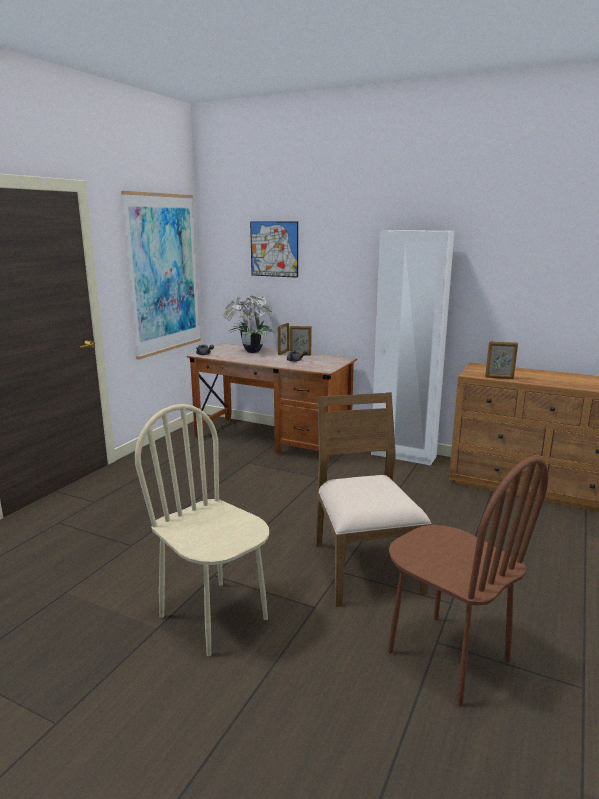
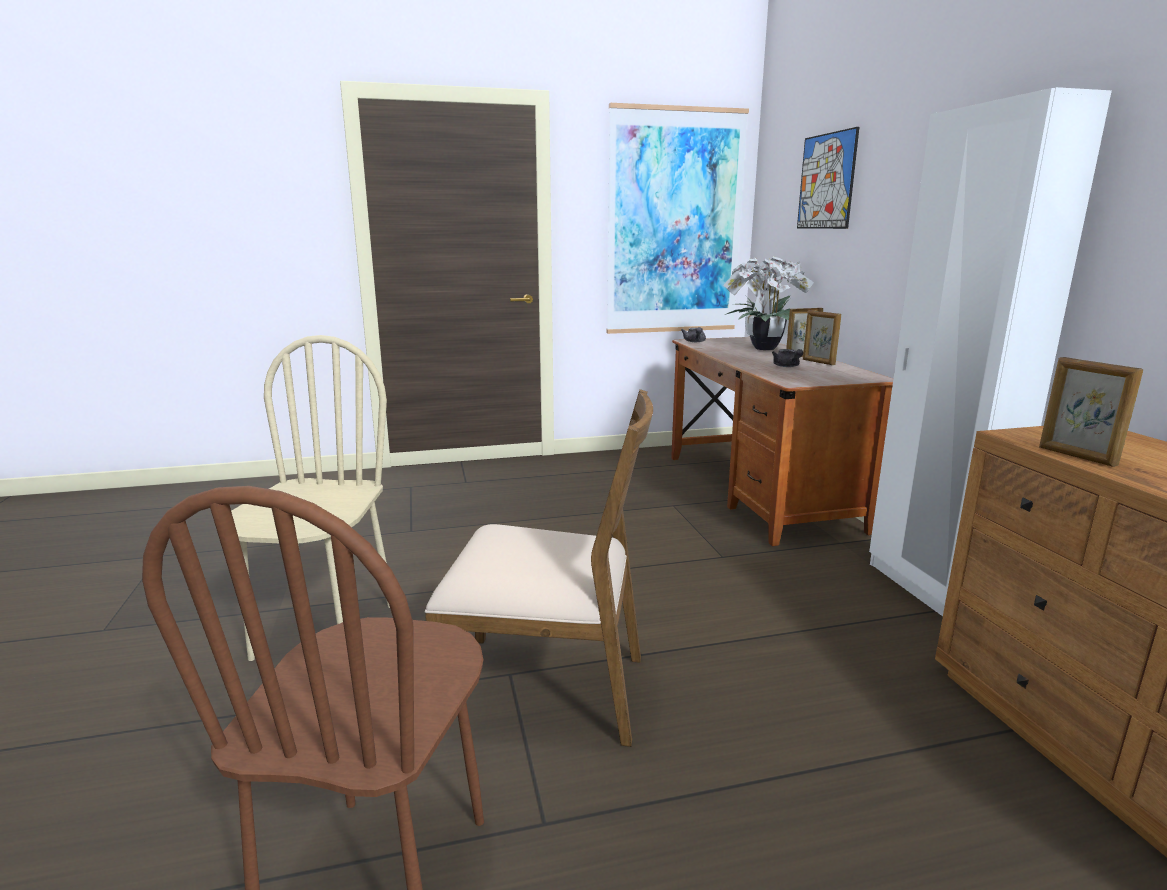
camera: 50 degrees right, 0 degrees up
brown chair [316,392,432,607] -> brown chair turned 60 degrees clockwise [425,389,653,747]

